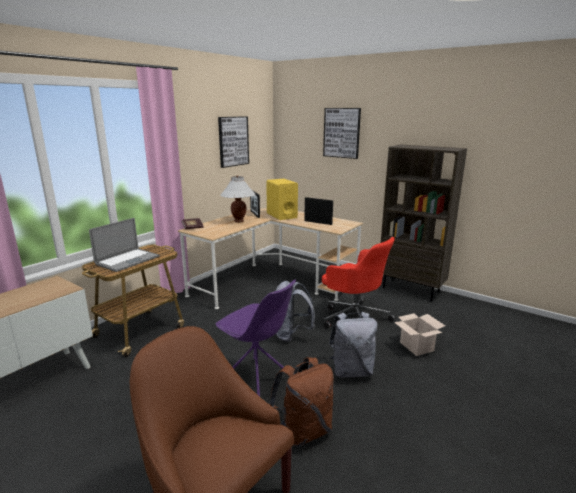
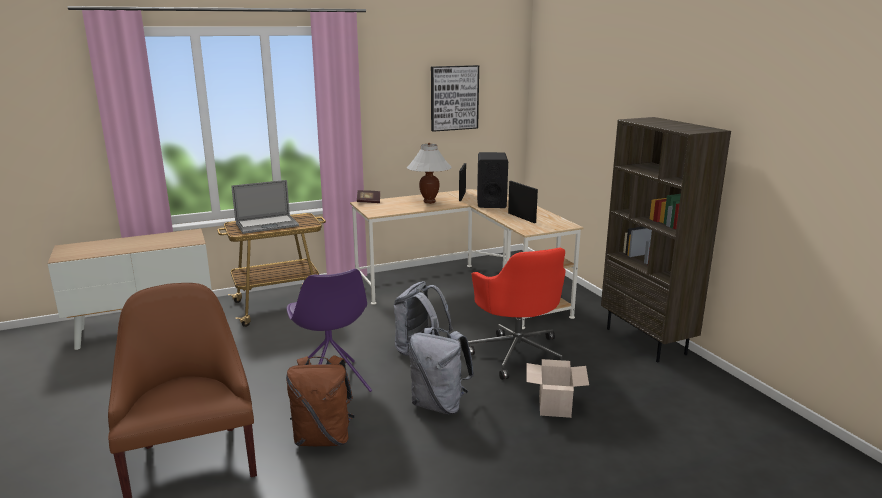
camera: 30 degrees right, 0 degrees up
yellow speaker [266,179,298,220] -> black speaker [477,152,508,208]
picture [323,108,361,159] -> none

